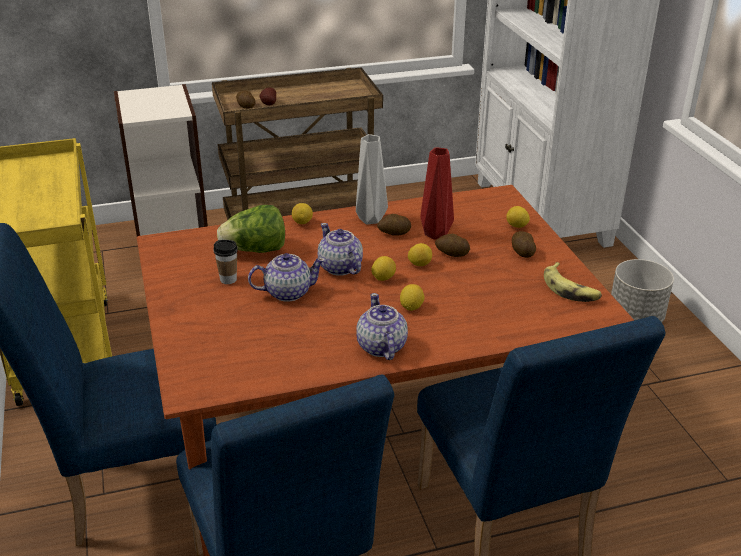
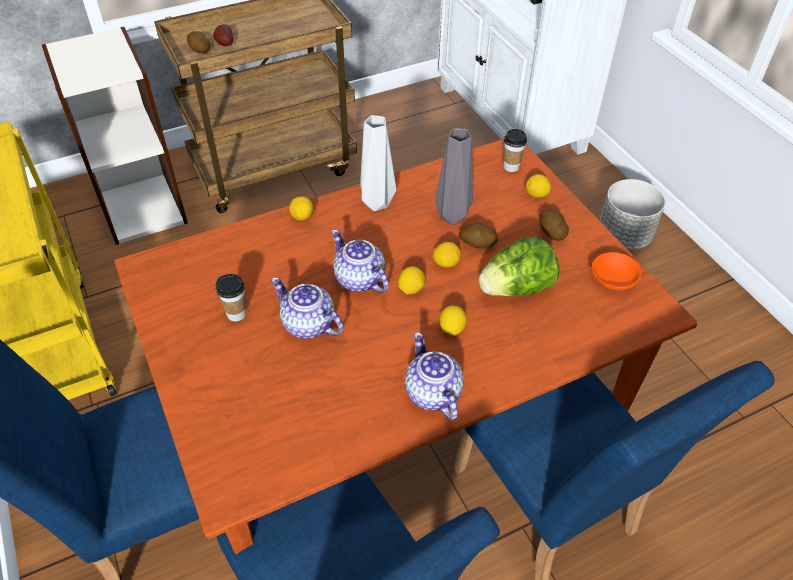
camera: 10 degrees left, 15 degrees up
lettuce [217,205,285,253] -> lettuce moved to [478,236,560,297]
teapot [248,253,326,302] -> teapot turned 120 degrees counterclockwise [271,277,343,339]
potato [377,214,411,236] -> none
red vase [420,148,454,240] -> grey vase [435,129,473,225]
banana [544,262,602,302] -> orange bowl [591,252,641,290]
none -> cup [503,129,527,172]

